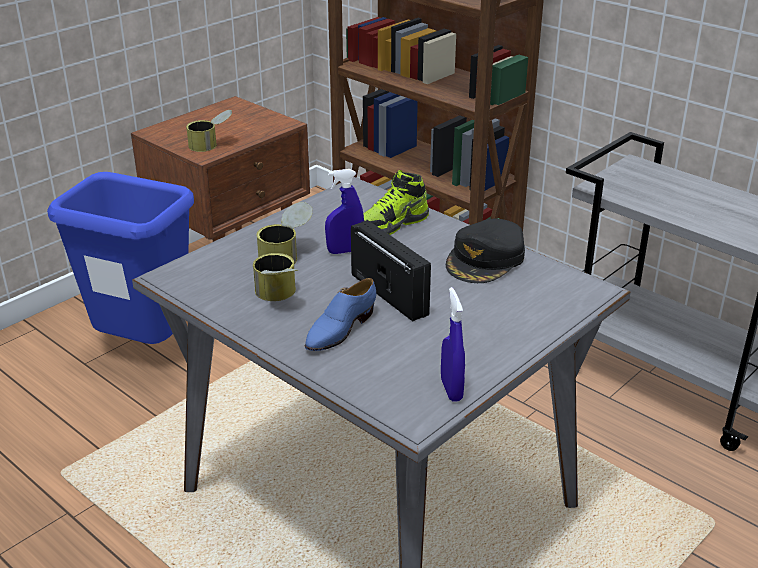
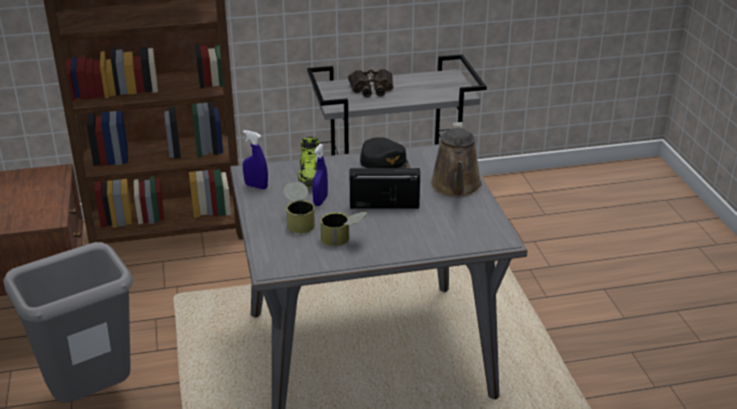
camera: 55 degrees left, 0 degrees up
blue trash can [47,172,194,344] -> grey trash can [3,242,133,403]
can [186,110,232,152] -> none
blue shoe [305,278,376,351] -> none
blue spray bottle [441,287,465,402] -> blue spray bottle moved to [243,130,268,189]
none -> binoculars [348,69,393,97]
none -> brown watering can [430,122,482,197]

